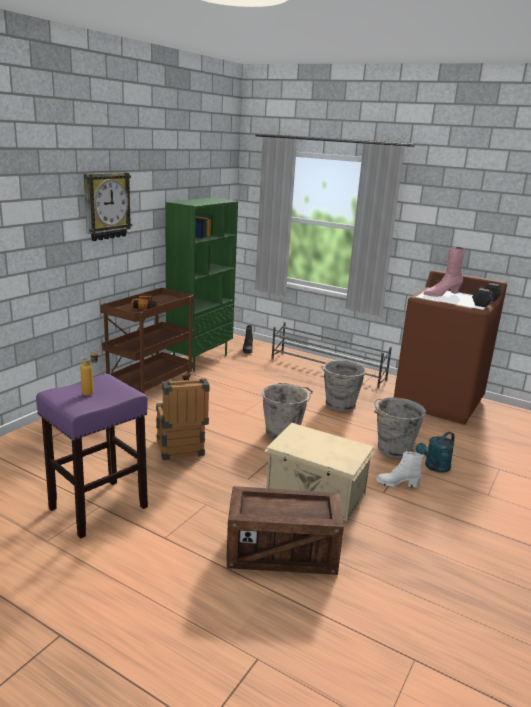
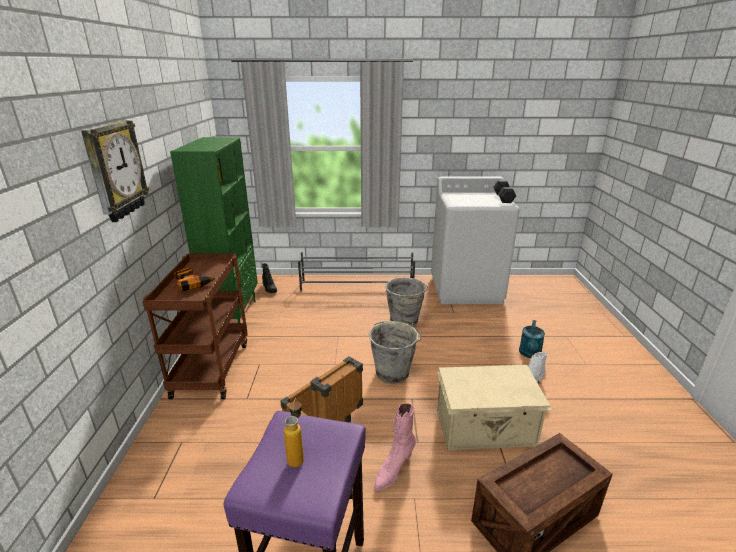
camera: 30 degrees left, 5 degrees up
grey bucket [374,398,426,458] -> none
brown washing machine [394,270,507,425] -> white washing machine [431,177,520,304]
pink boot [423,247,465,297] -> pink boot moved to [374,403,416,490]

